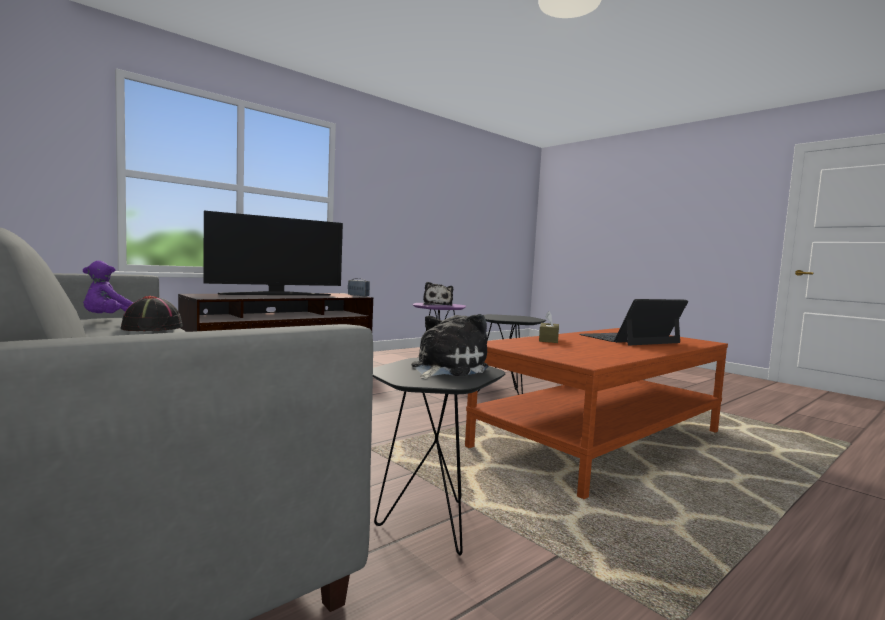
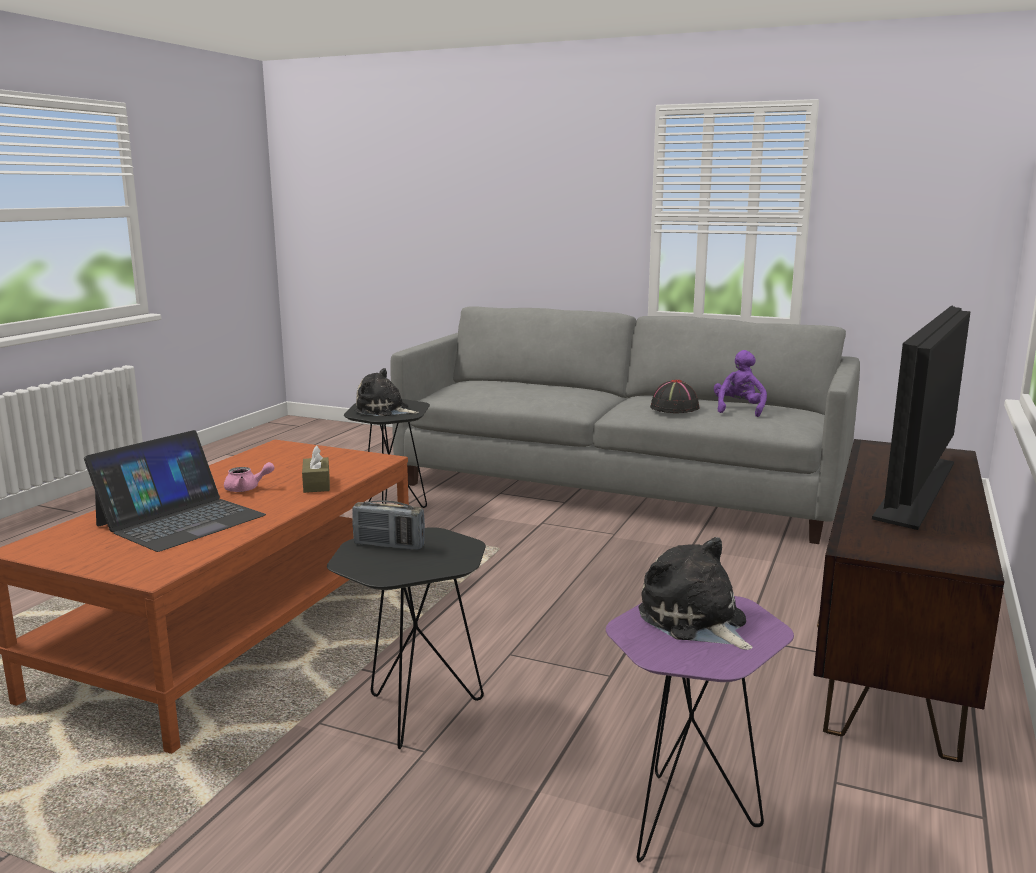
camera: 155 degrees right, 10 degrees up
radio [348,278,370,297] -> radio moved to [352,500,425,550]
plush toy [411,314,489,379] -> plush toy turned 105 degrees clockwise [354,368,419,416]
none -> pink teapot [224,462,275,492]

